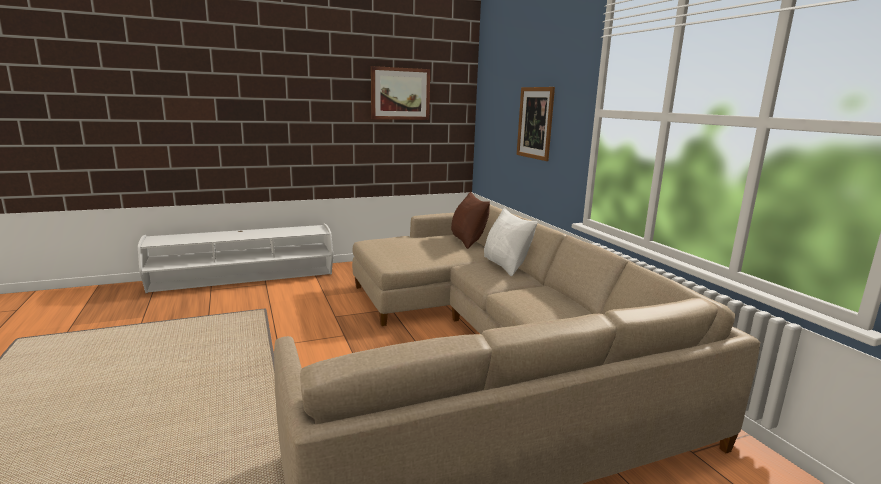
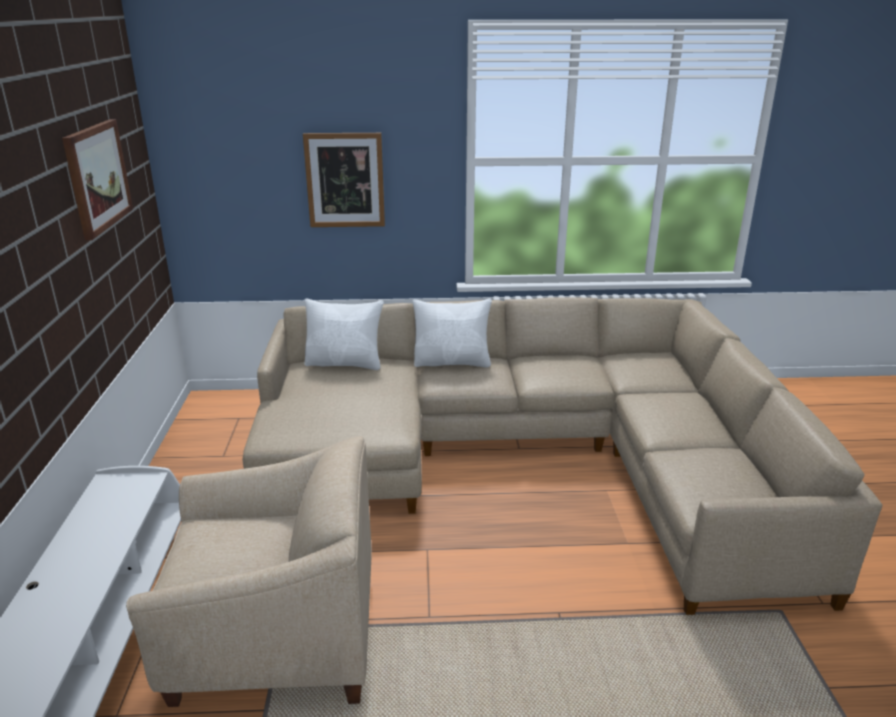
camera: 70 degrees left, 10 degrees up
brown pillow [451,191,490,249] -> white pillow [304,298,384,370]
none -> beige armchair [126,436,372,707]

